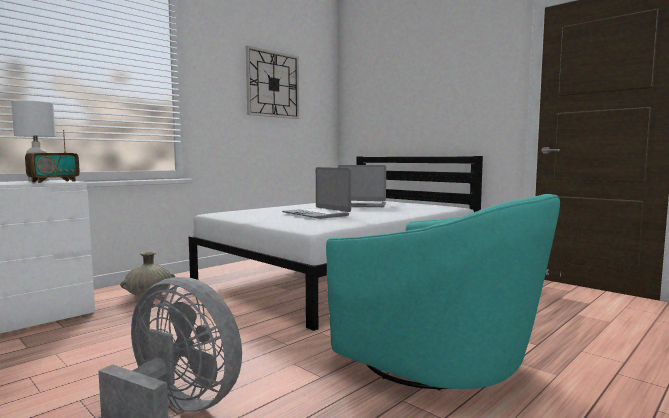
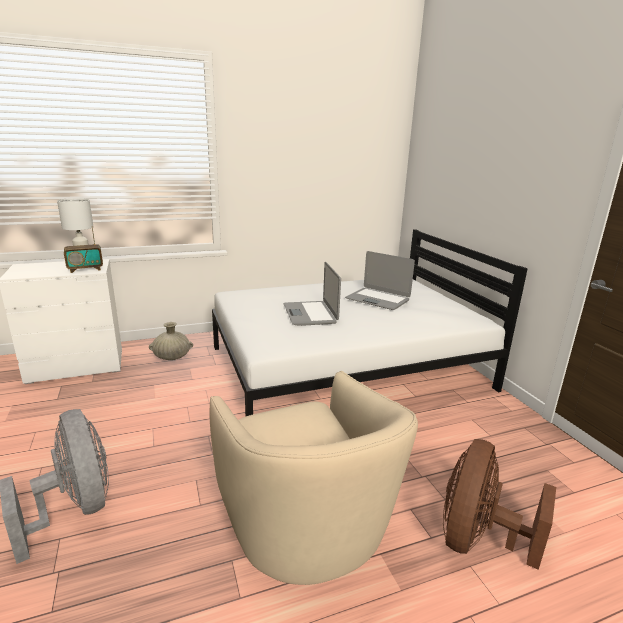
camera: 25 degrees right, 15 degrees up
wall clock [246,46,299,119] -> none
turquoise armchair [326,194,560,390] -> beige armchair [209,371,418,585]
none -> brown fan [443,439,556,570]

